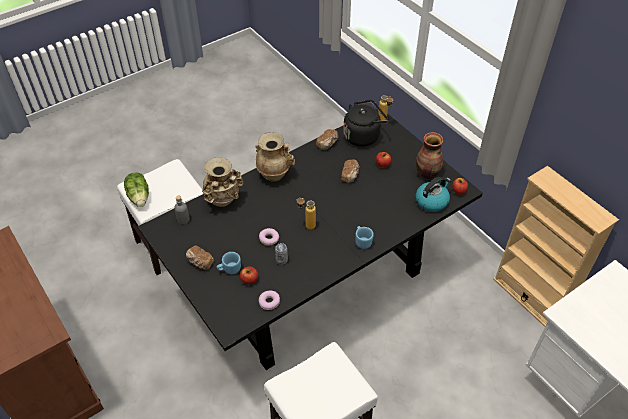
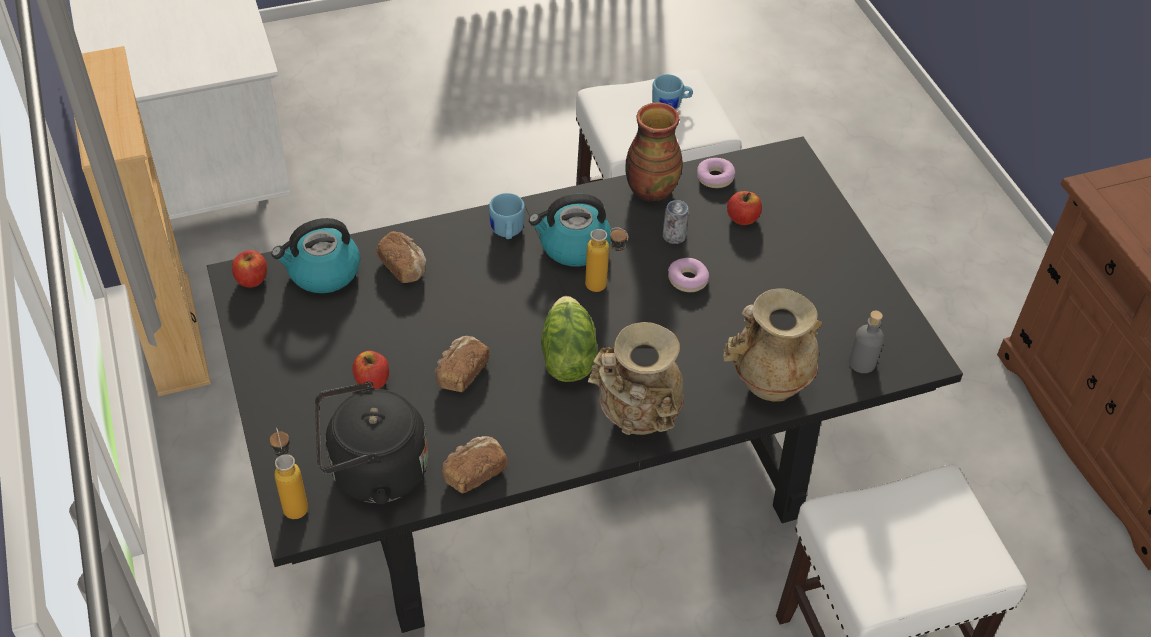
camera: 165 degrees left, 0 degrees up
lettuce [124,172,149,207] -> lettuce moved to [541,296,598,382]
bread [186,245,214,270] -> bread moved to [376,231,426,283]
blue mug [217,252,241,274] -> blue mug moved to [652,74,693,110]
vase [416,132,444,179] -> vase moved to [625,103,683,202]
none -> kettle [529,194,611,267]

